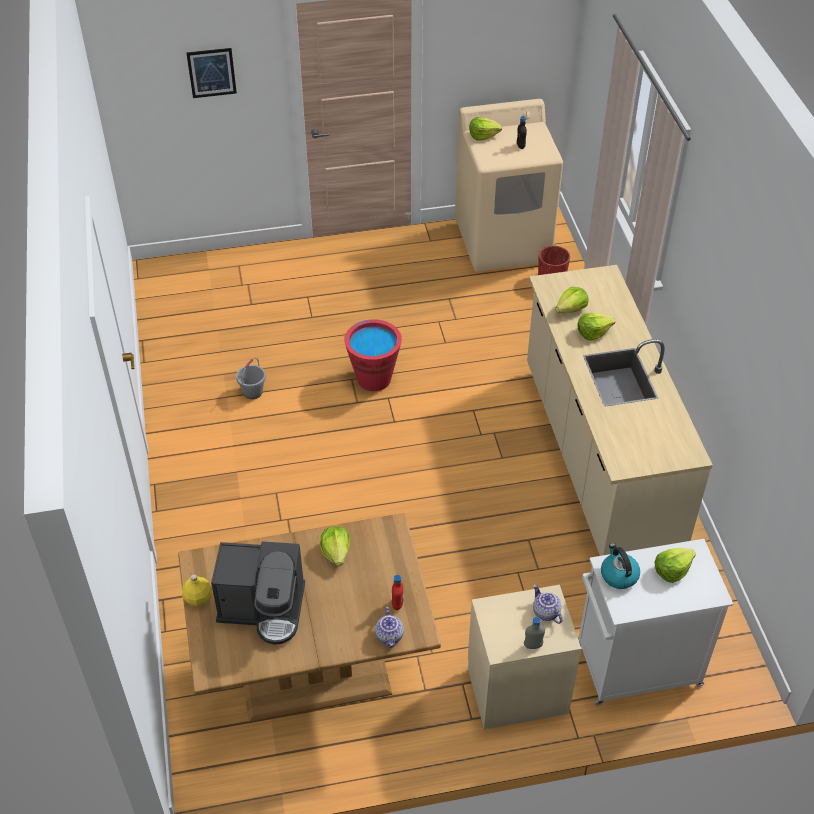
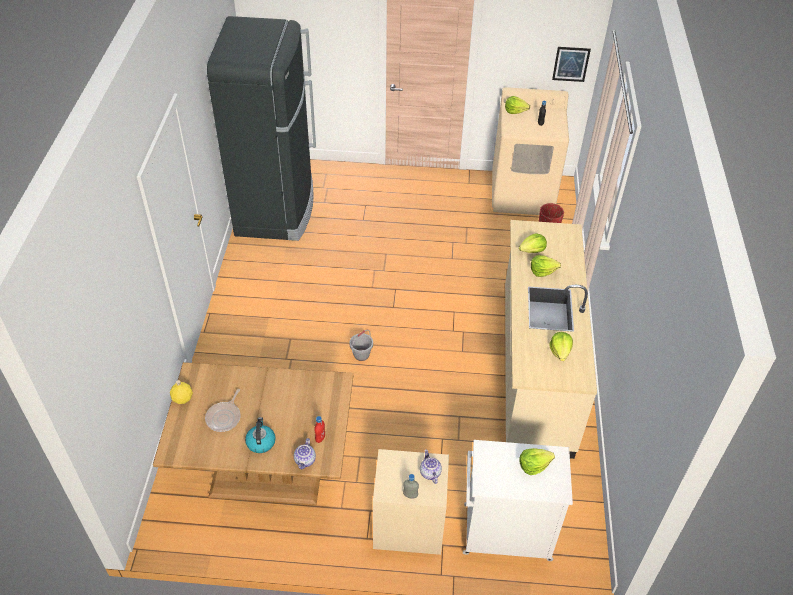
camera: 15 degrees right, 0 degrees up
picture [186,48,237,98] -> picture moved to [552,47,591,82]
coffee machine [211,541,305,645] -> frying pan [205,389,240,432]
grey bucket [236,358,266,399] -> grey bucket moved to [349,330,373,361]
lettuce [320,526,350,566] -> lettuce moved to [549,332,573,361]
red bucket [344,319,402,391] -> none
kettle [601,543,640,589] -> kettle moved to [245,417,276,453]
none -> black fridge [207,16,316,241]

